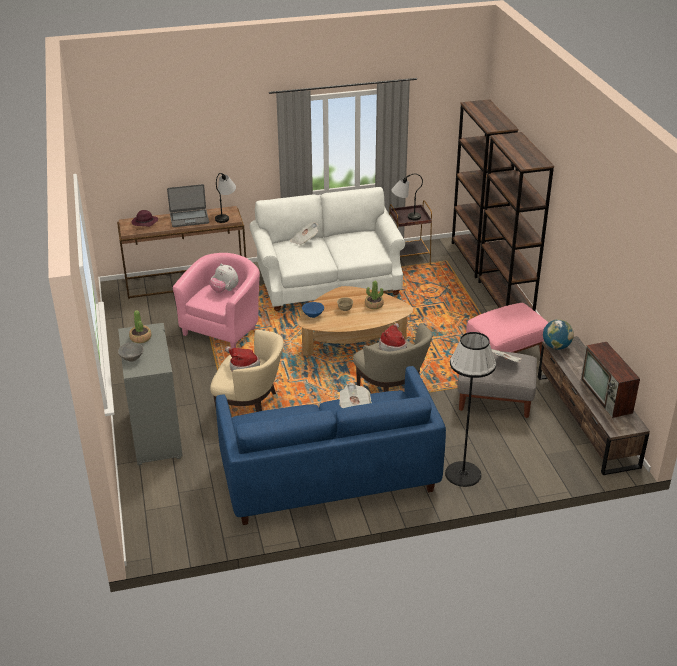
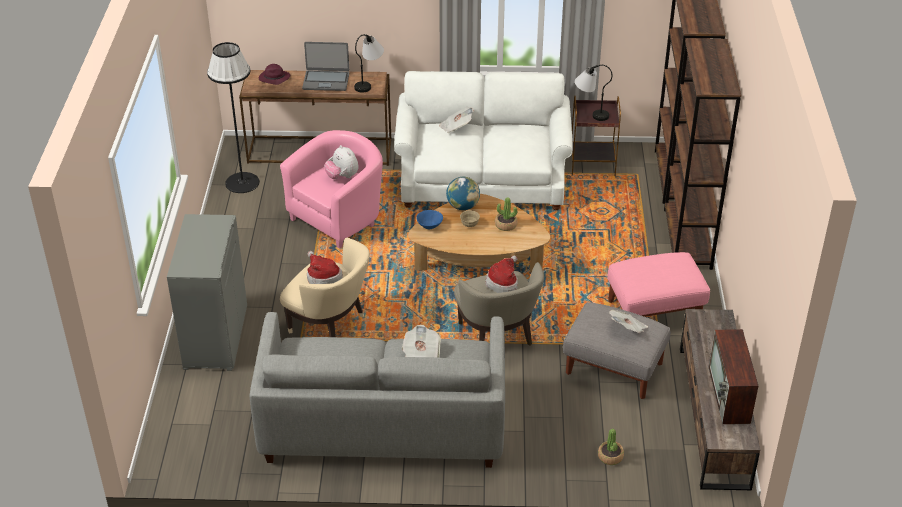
camera: 15 degrees right, 5 degrees up
grey bowl [118,342,144,362] -> none
potted plant [129,310,151,343] -> potted plant moved to [598,429,624,465]
blue sofa [216,366,446,525] -> grey sofa [250,312,505,468]
black floor lamp [445,332,496,487] -> black floor lamp moved to [207,42,260,193]
globe [543,319,574,350] -> globe moved to [446,177,480,210]

